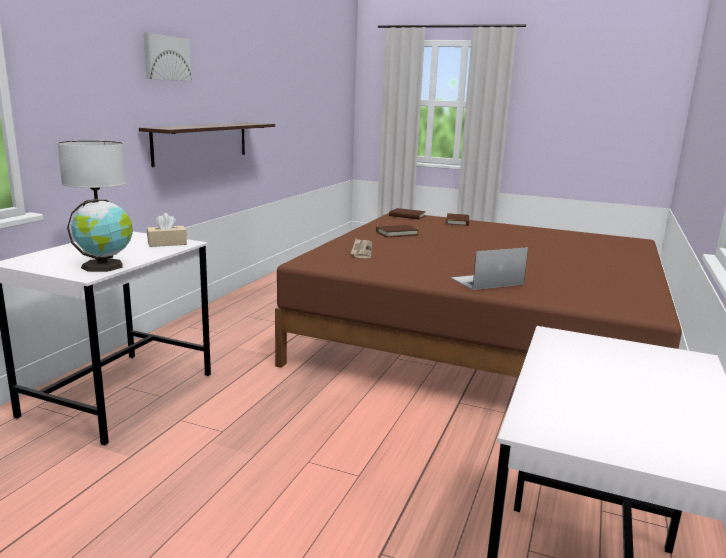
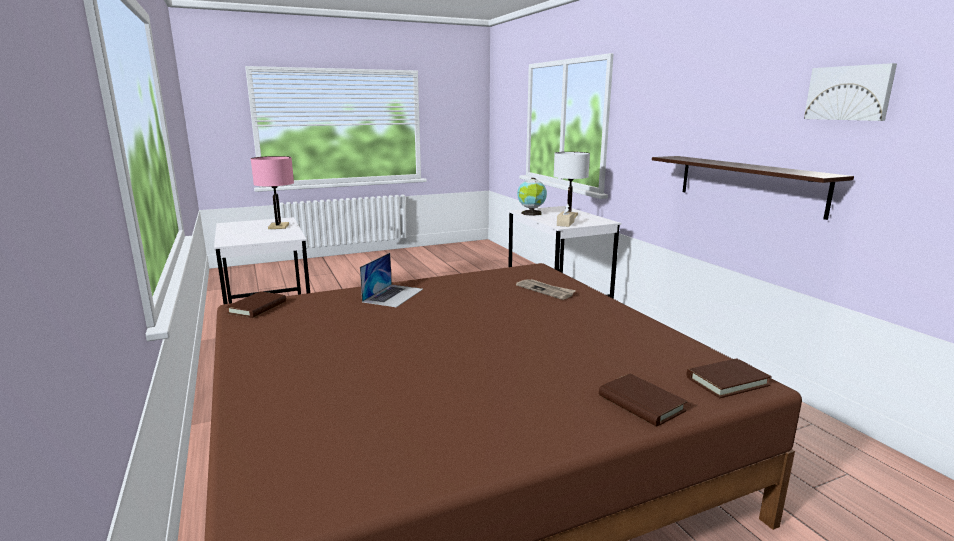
camera: 135 degrees right, 0 degrees up
picture [143,33,191,81] -> picture moved to [804,63,897,121]
brown book [376,225,419,237] -> brown book moved to [226,291,286,318]
none -> pink table lamp [251,156,294,229]

